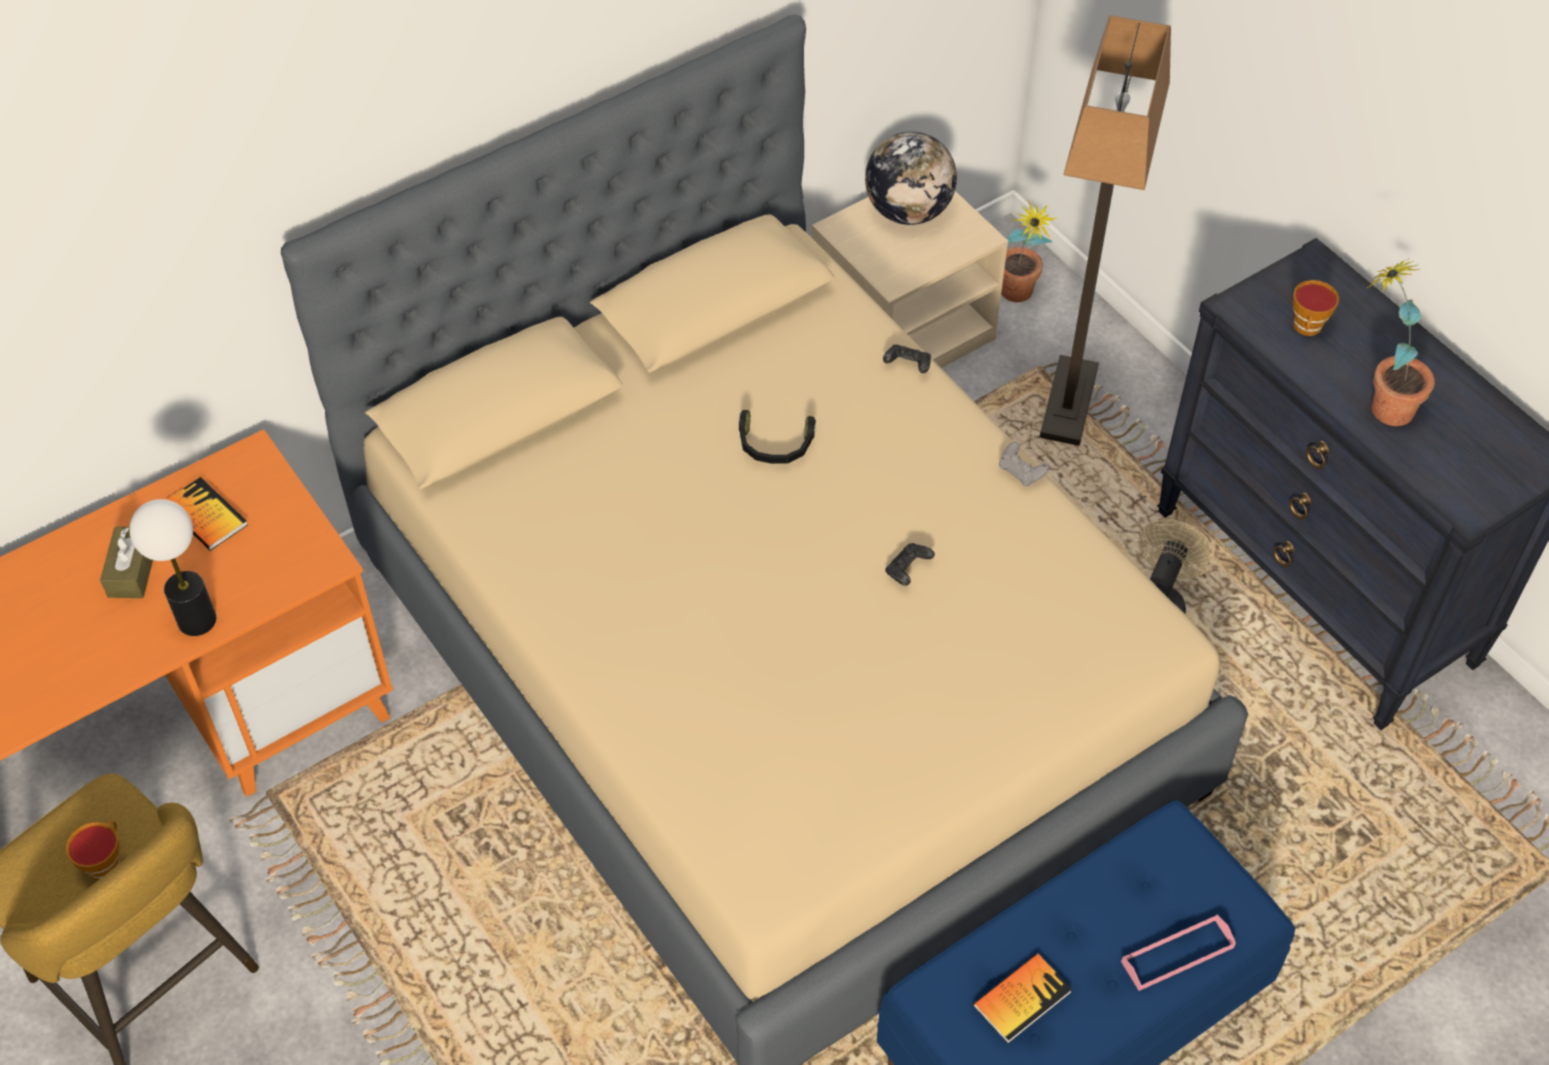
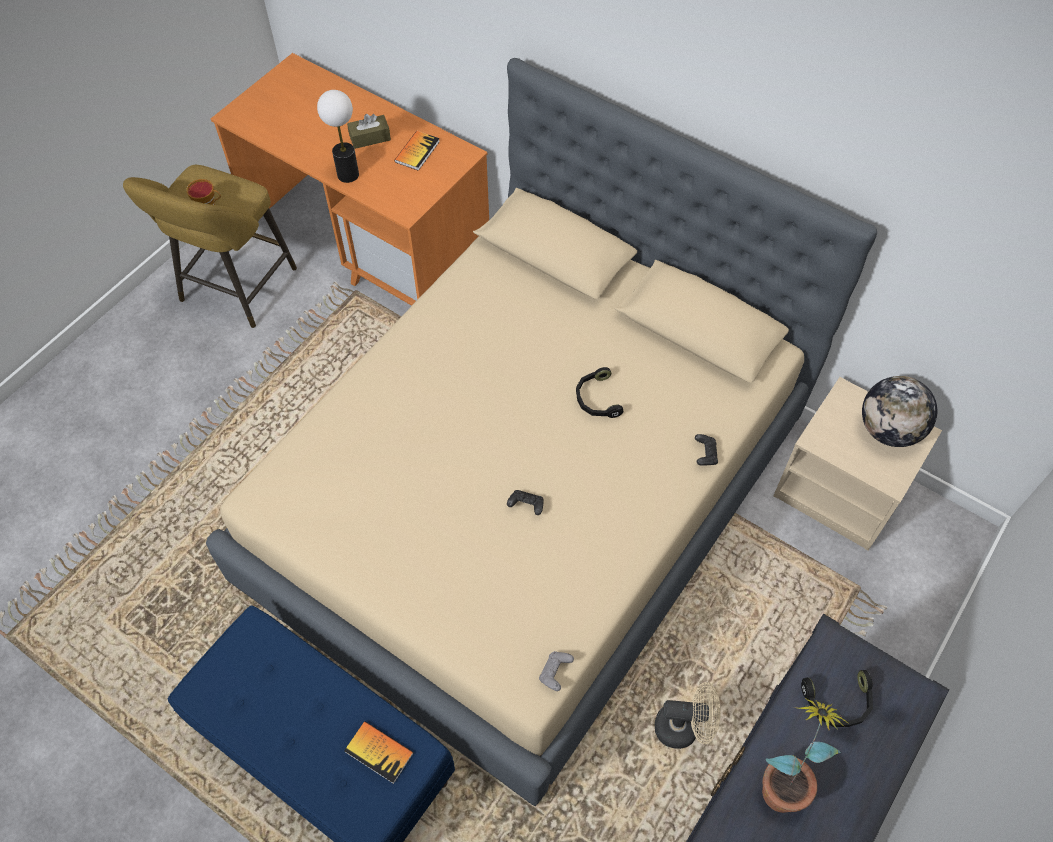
camera: 70 degrees right, 5 degrees up
book [973,953,1072,1043] -> book moved to [344,721,414,784]
grey game controller [999,442,1050,486] -> grey game controller moved to [539,651,574,691]
potted plant [1001,200,1058,302] -> none
floor lamp [1040,15,1171,446] -> none
pink tray [1121,914,1236,991] -> none
cup [1293,280,1339,336] -> black headphones [801,670,873,727]

